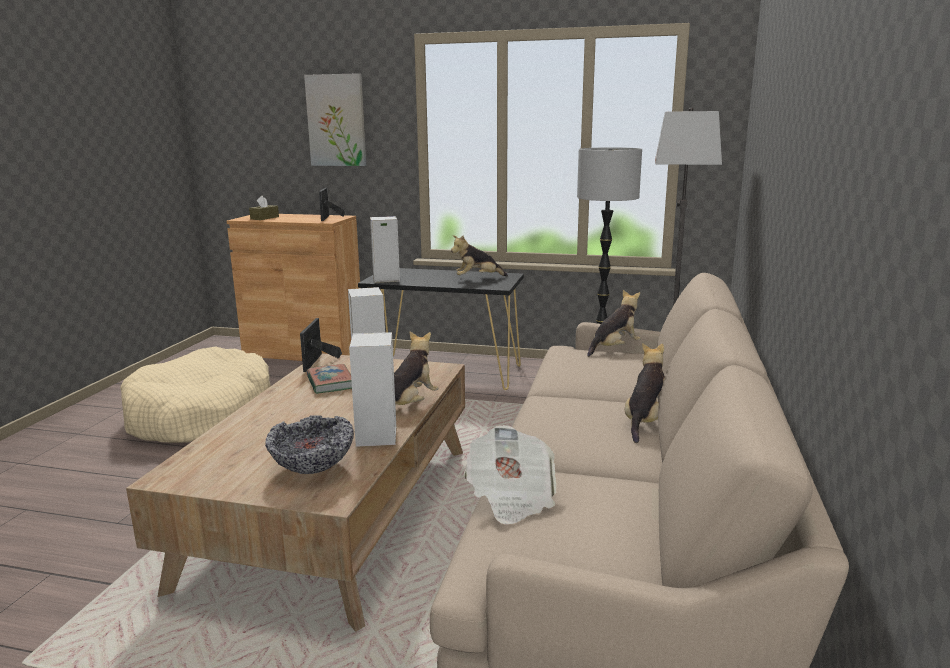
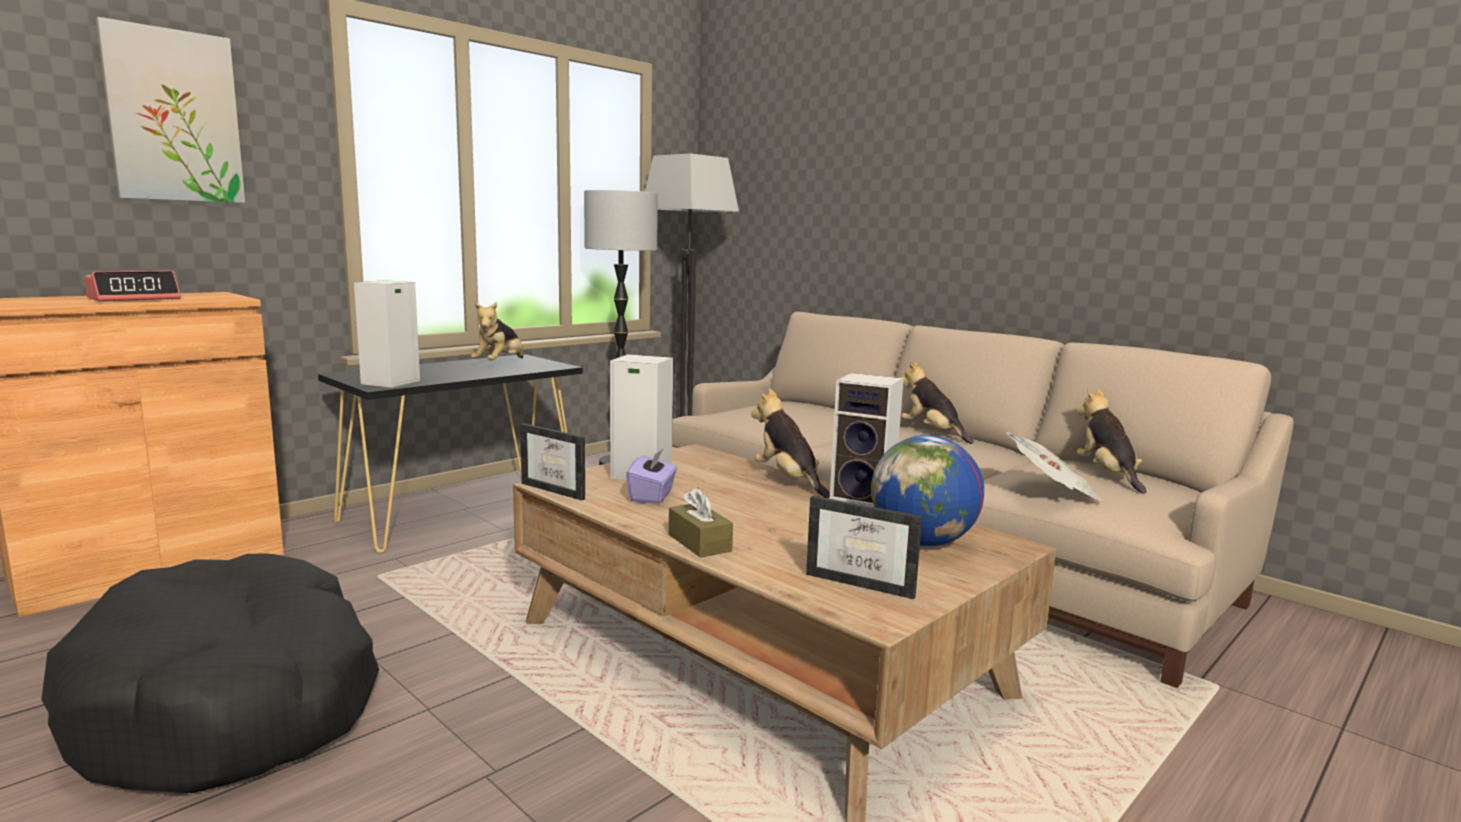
camera: 60 degrees left, 5 degrees down
beige dog bed [120,346,271,443] -> black dog bed [41,553,379,793]
brown tissue box [249,196,279,220] -> brown tissue box moved to [669,487,733,558]
bowl [265,415,354,474] -> globe [871,435,984,546]
book [307,364,352,394] -> purple tissue box [626,449,677,504]
picture frame [319,188,345,221] -> picture frame moved to [806,496,922,599]
plush toy [587,290,641,357] -> plush toy moved to [1077,388,1146,494]
none -> alarm clock [84,271,181,302]

